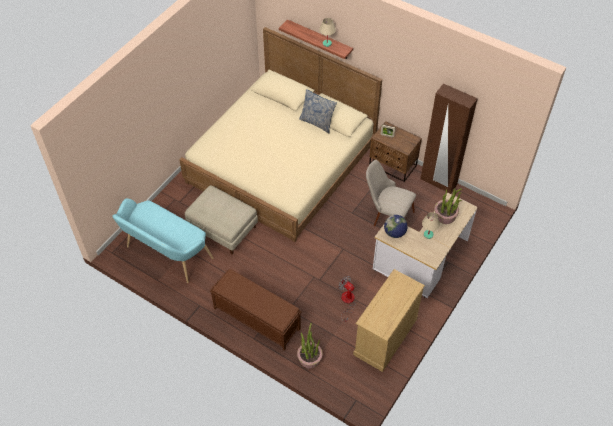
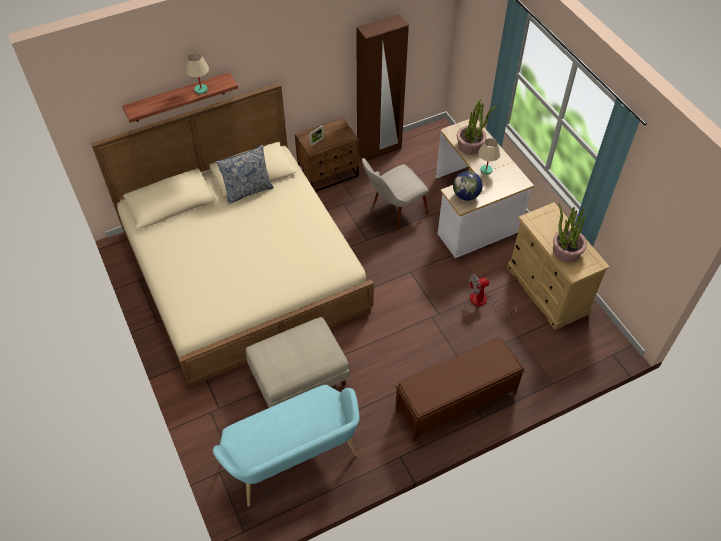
camera: 60 degrees left, 0 degrees up
potted plant [297,323,323,368] -> potted plant moved to [553,203,587,262]

